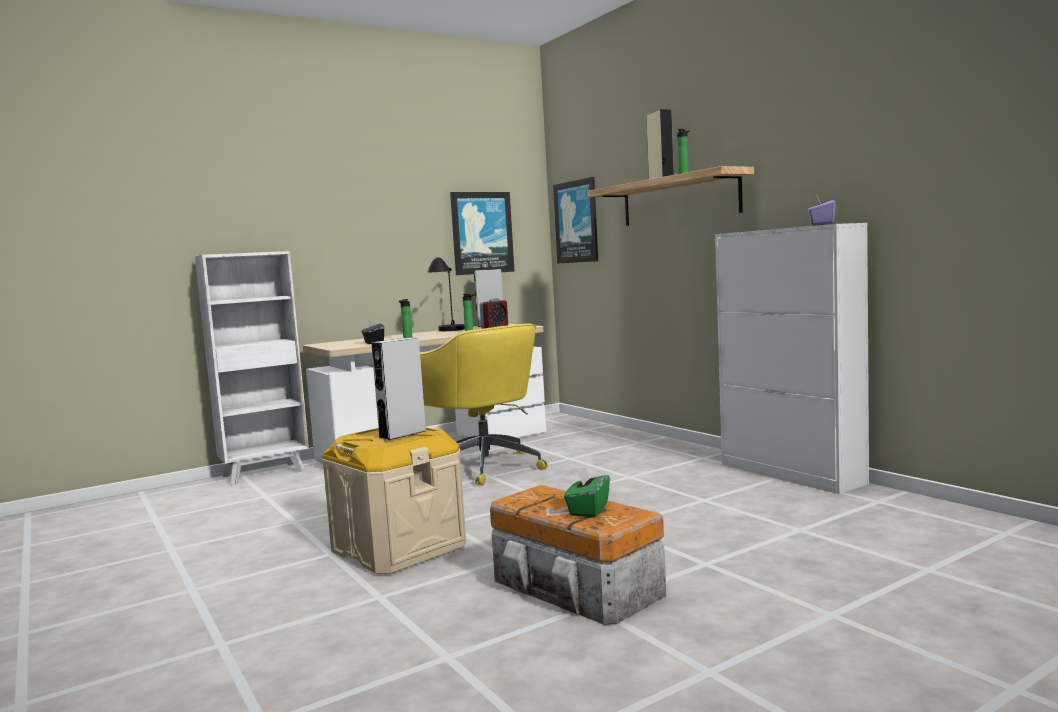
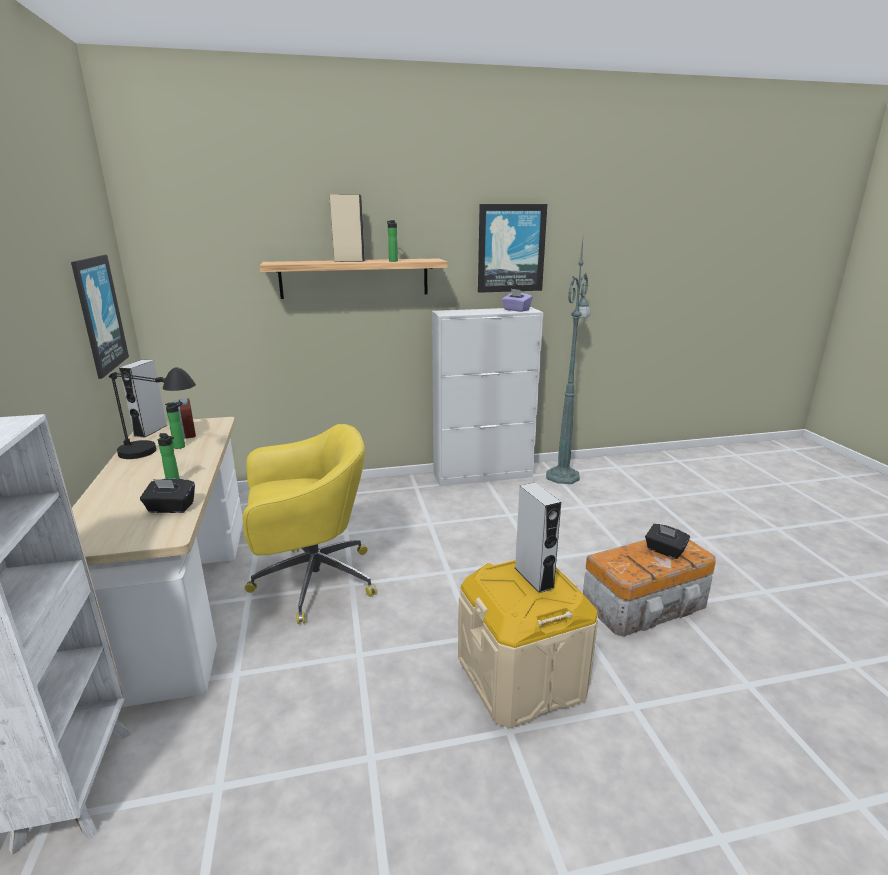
camera: 70 degrees left, 15 degrees up
picture [553,177,598,264] -> picture moved to [478,204,547,293]
green tissue box [564,466,610,517] -> black tissue box [645,524,690,559]
none -> green floor lamp [546,240,591,484]

